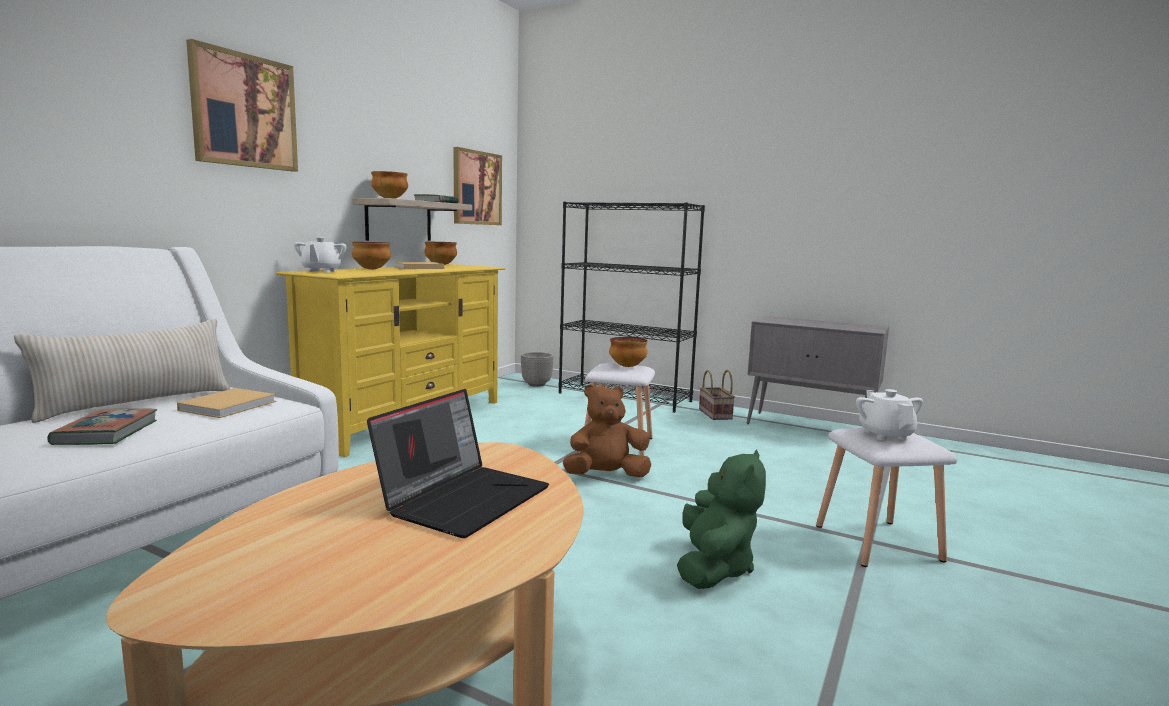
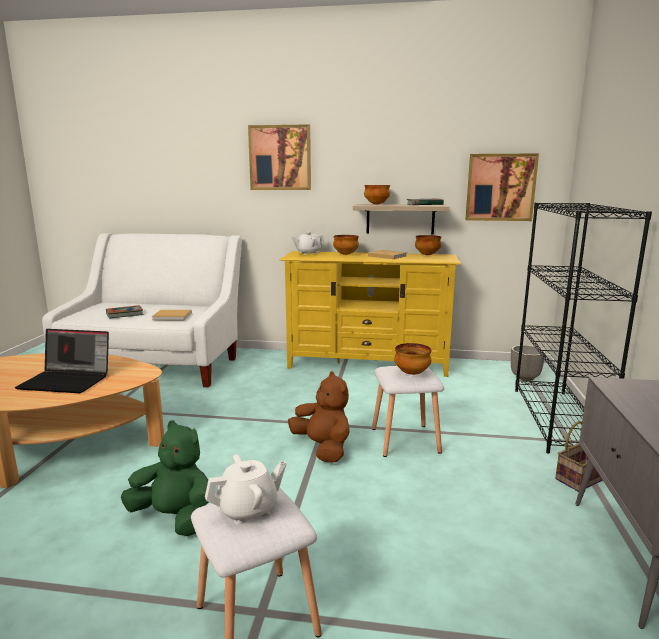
camera: 70 degrees right, 5 degrees up
beige pillow [14,319,230,423] -> none
green plush toy [677,450,766,589] -> green plush toy turned 150 degrees counterclockwise [121,420,209,536]

